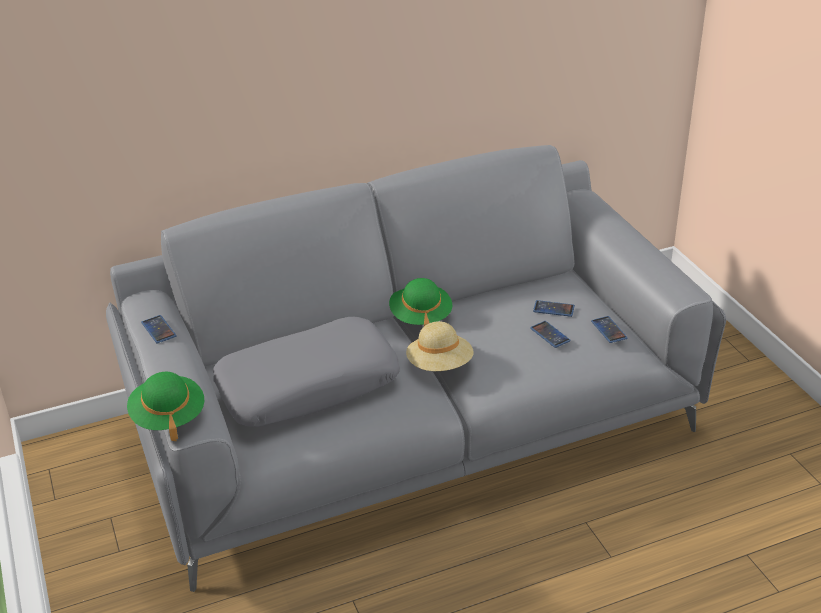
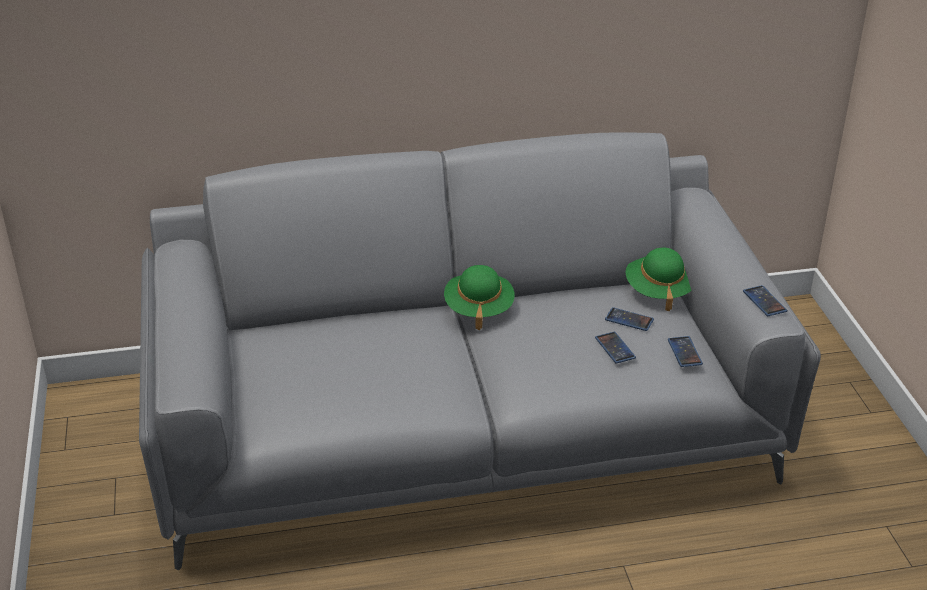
camera: 10 degrees right, 0 degrees up
green hat [127,372,204,441] -> green hat moved to [626,247,692,311]
phone [141,315,177,343] -> phone moved to [743,285,787,316]
grey pillow [213,317,400,427] -> none
beige hat [406,321,474,371] -> none

